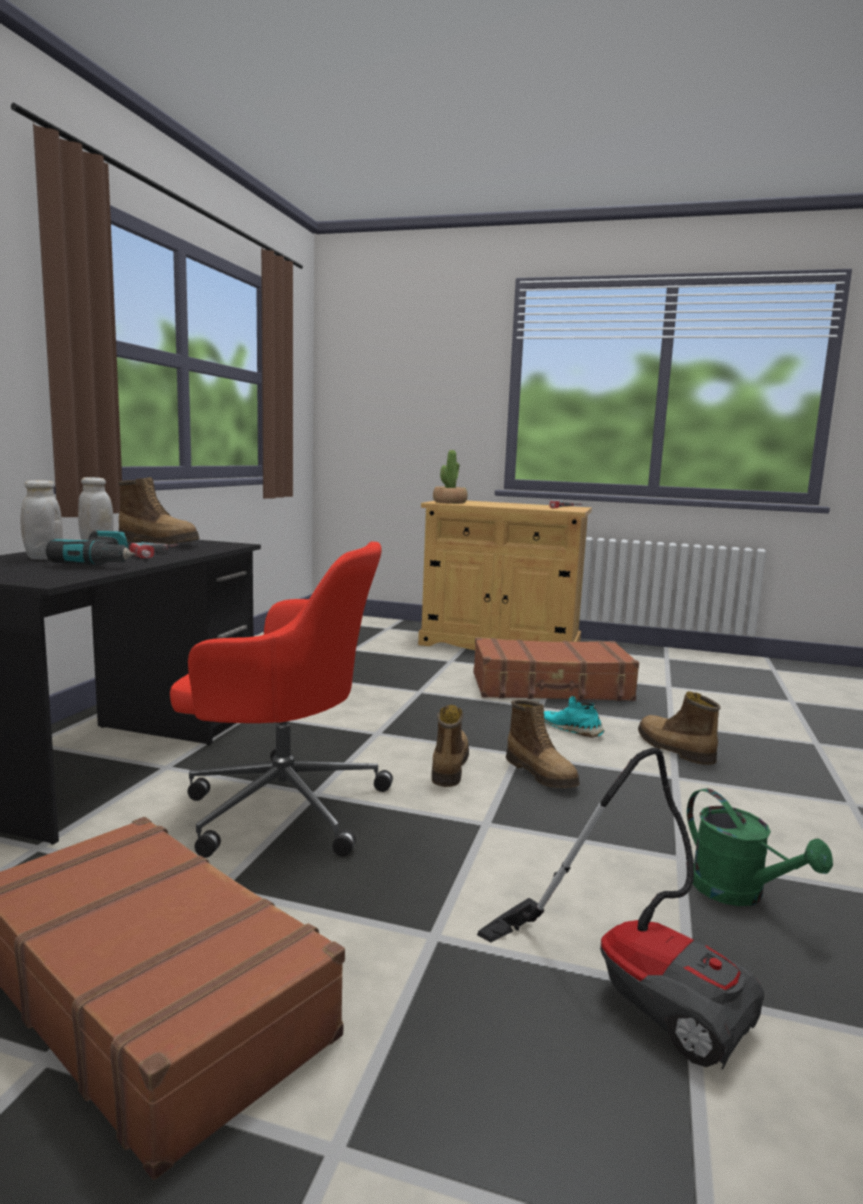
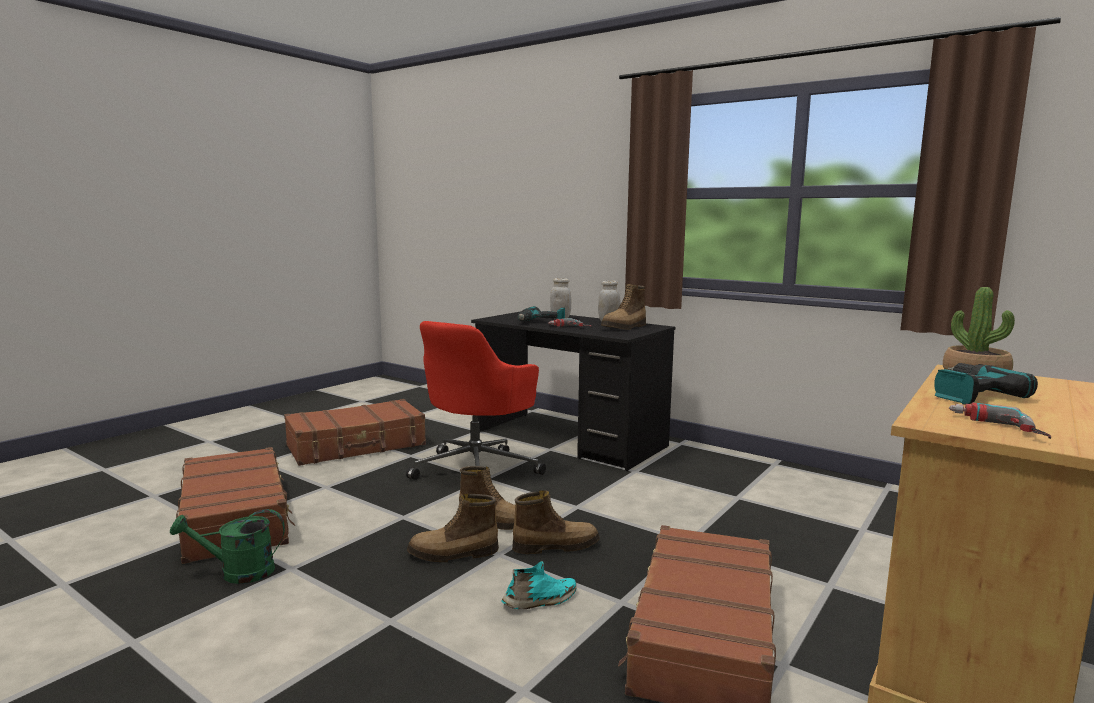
camera: 110 degrees right, 0 degrees up
vacuum cleaner [477,748,764,1069] -> brown suitcase [176,447,295,564]
boot [638,692,721,765] -> boot moved to [512,490,600,554]
none -> power drill [934,363,1038,404]

